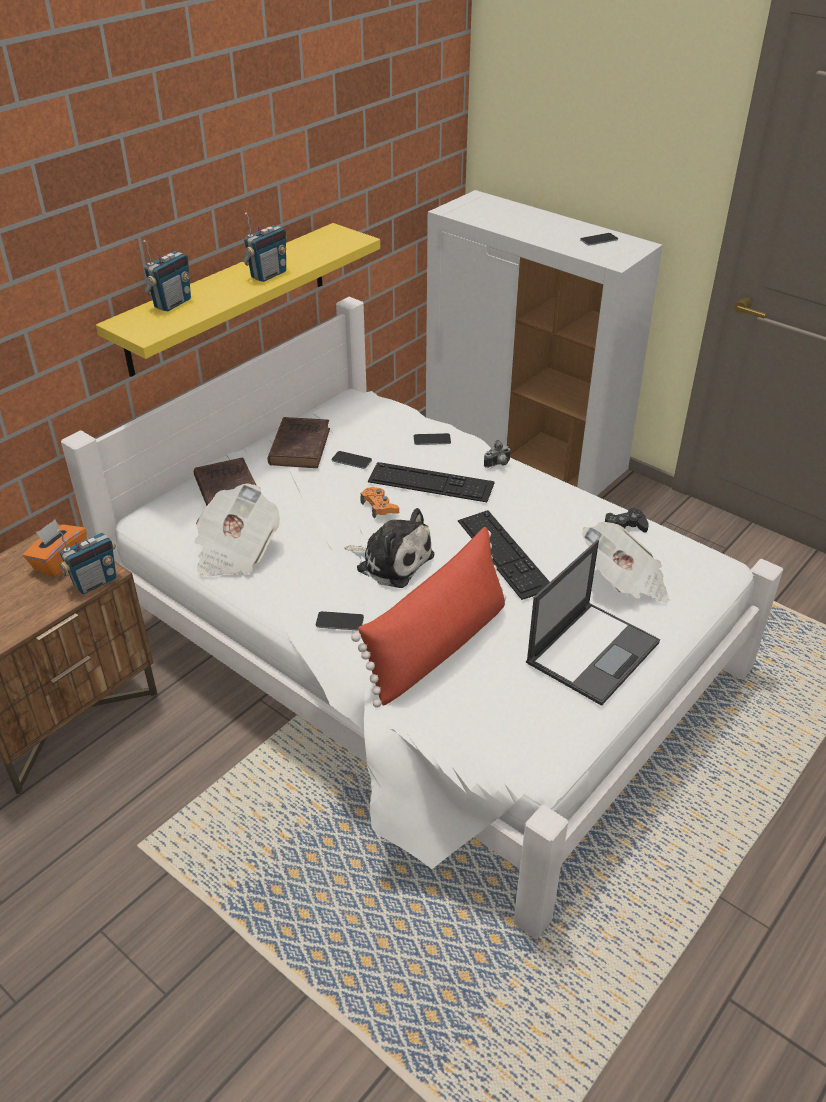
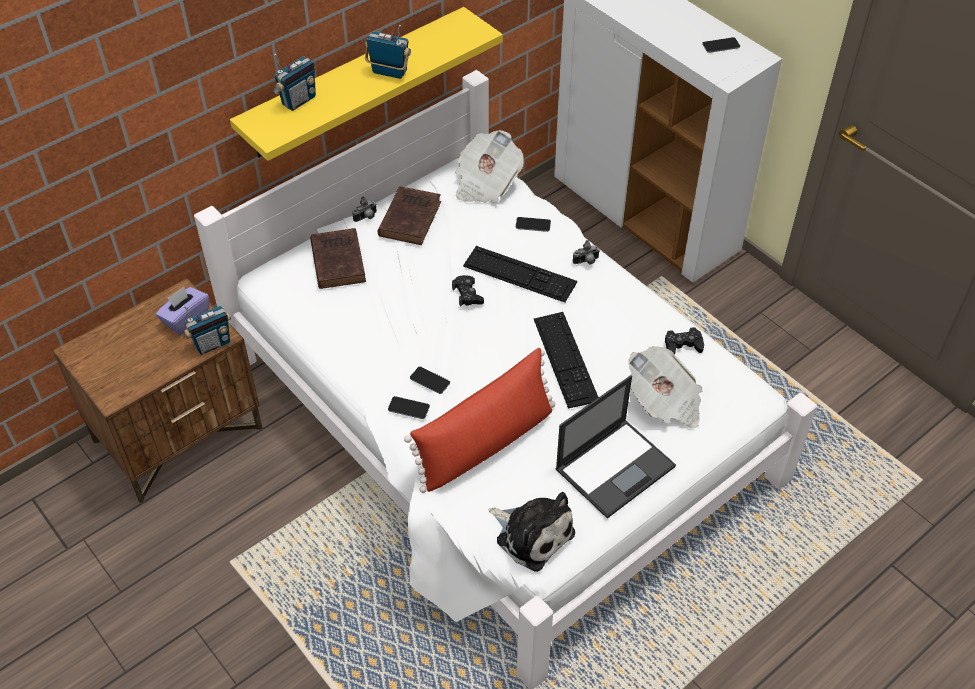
camera: 10 degrees right, 10 degrees up
orange tissue box [23,520,87,578] -> purple tissue box [156,286,209,335]
newspaper [194,484,280,576] -> newspaper moved to [455,130,524,203]
radio [242,213,287,282] -> radio turned 120 degrees counterclockwise [365,25,411,79]
phone [332,451,372,469] -> phone moved to [410,367,450,394]
plush toy [344,508,434,588] -> plush toy moved to [489,492,575,572]
orange game controller [360,487,399,519] -> black game controller [452,275,484,307]
none -> camera [352,197,377,222]

